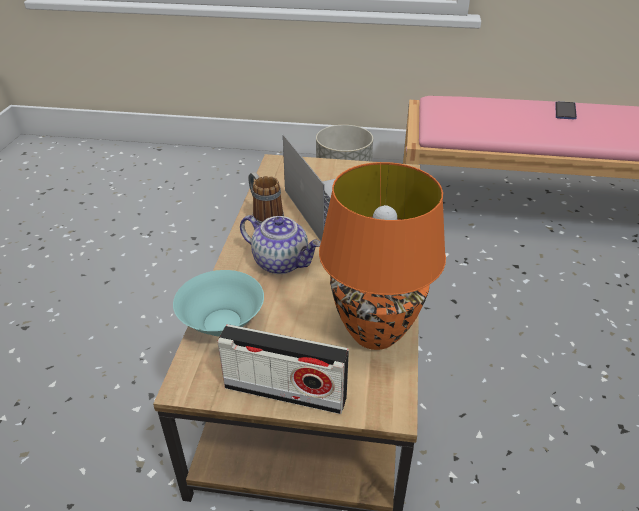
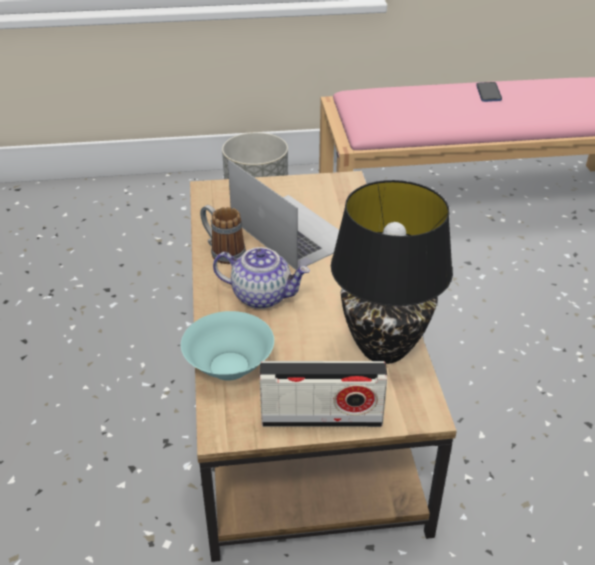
camera: 15 degrees left, 0 degrees up
orange table lamp [319,162,446,350] -> black table lamp [331,180,453,364]

